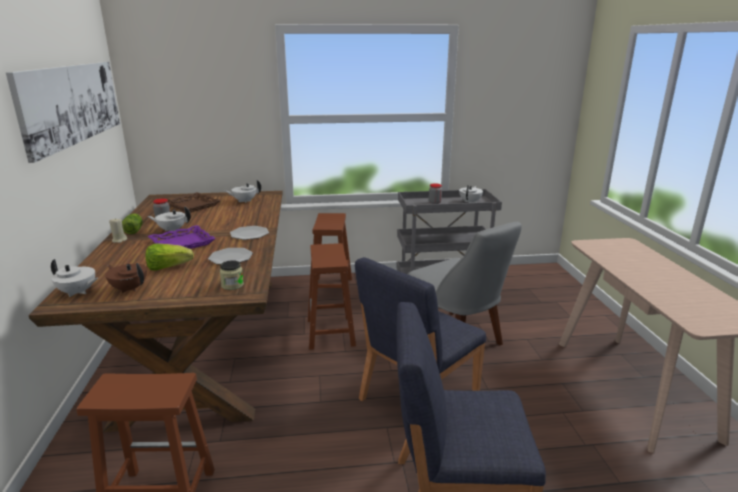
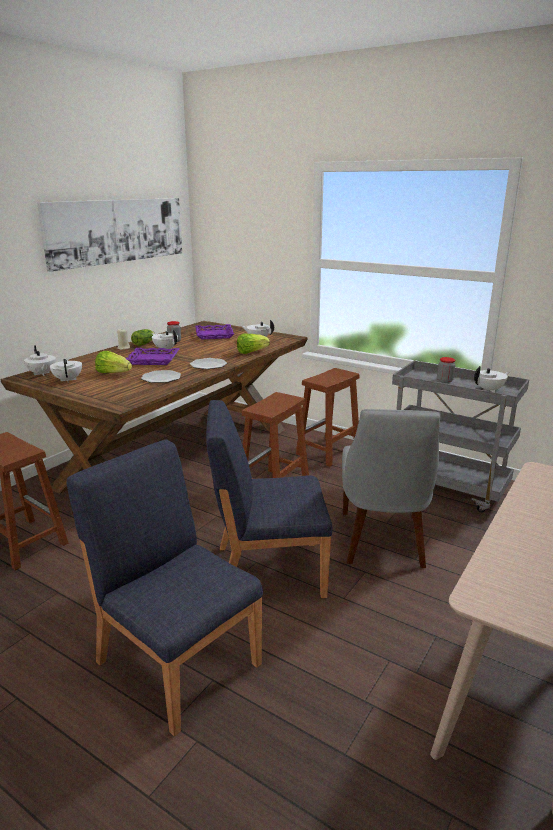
camera: 40 degrees right, 0 degrees up
brown teapot [105,263,147,293] -> white teapot [50,359,82,383]
brown tray [168,192,221,212] -> purple tray [195,324,234,339]
jar [220,260,244,290] -> none
none -> lettuce [237,333,270,354]

